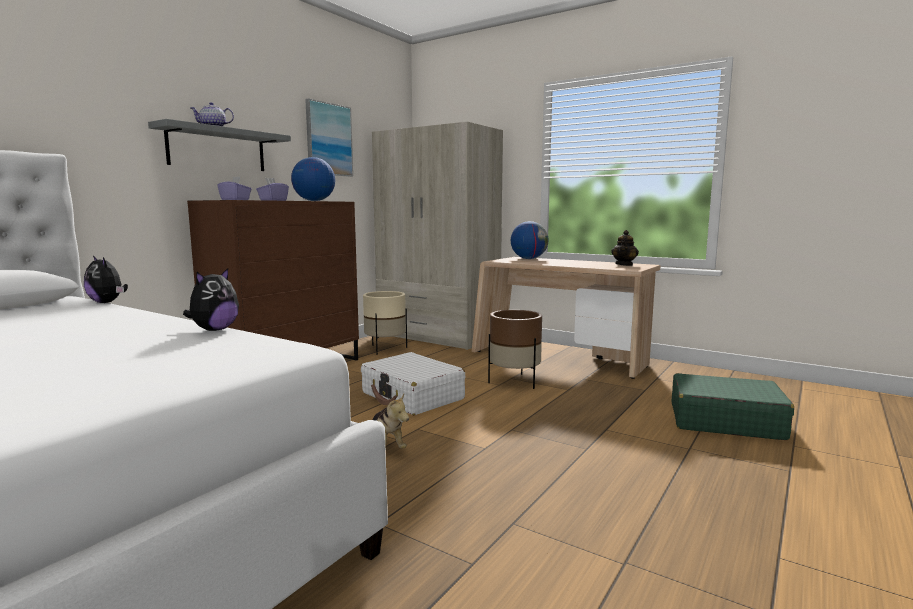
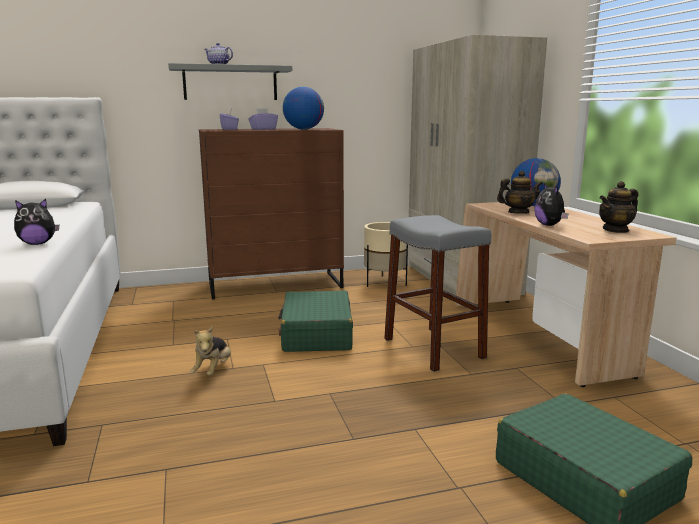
camera: 40 degrees right, 5 degrees up
plush toy [84,256,128,303] -> plush toy moved to [534,183,568,226]
picture [305,99,353,177] -> none
white suitcase [361,352,465,415] -> green suitcase [278,291,353,352]
brown planter [488,310,542,389] -> grey stool [384,215,492,372]
none -> teapot [497,171,543,214]

